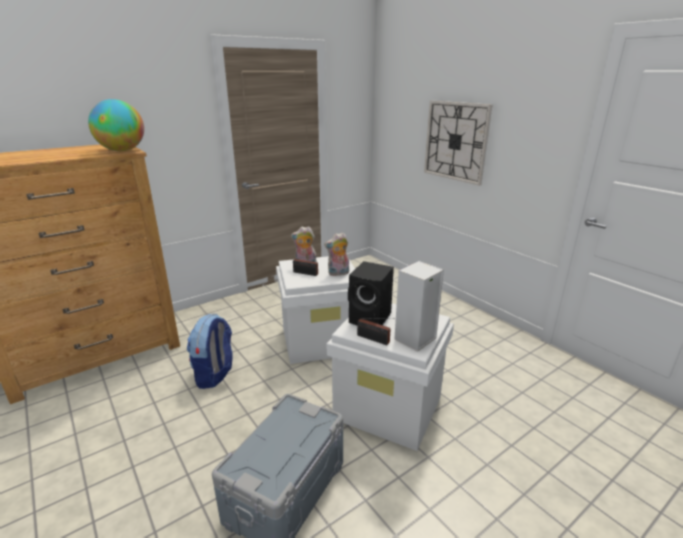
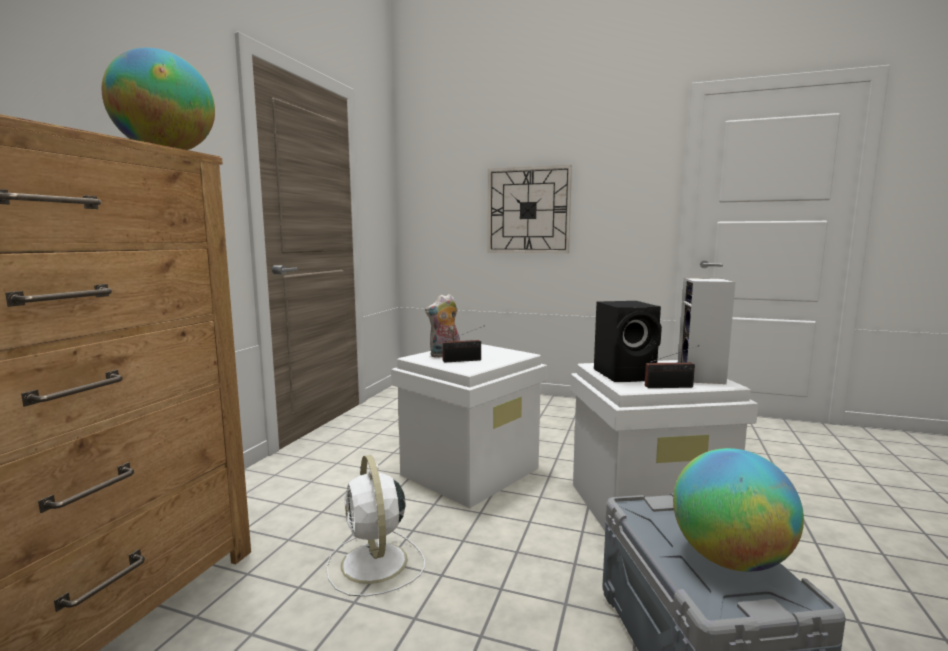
camera: 35 degrees left, 15 degrees down
backpack [187,314,232,389] -> white fan [326,455,425,597]
plush toy [324,232,349,276] -> none
none -> globe [673,448,804,572]

